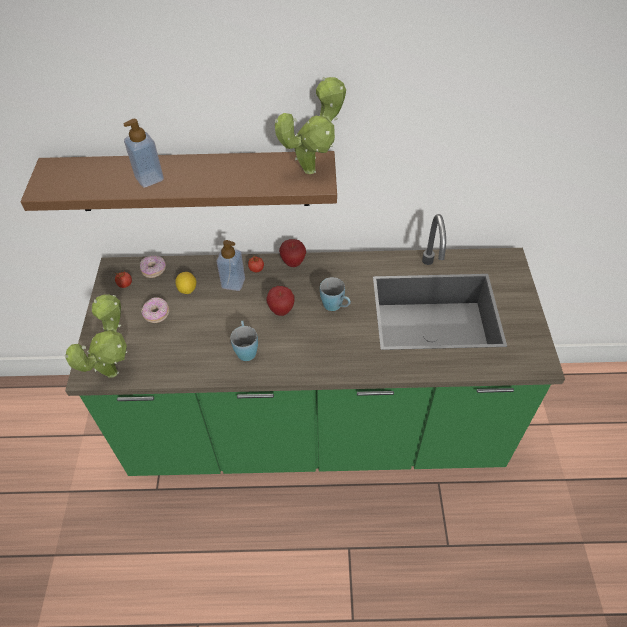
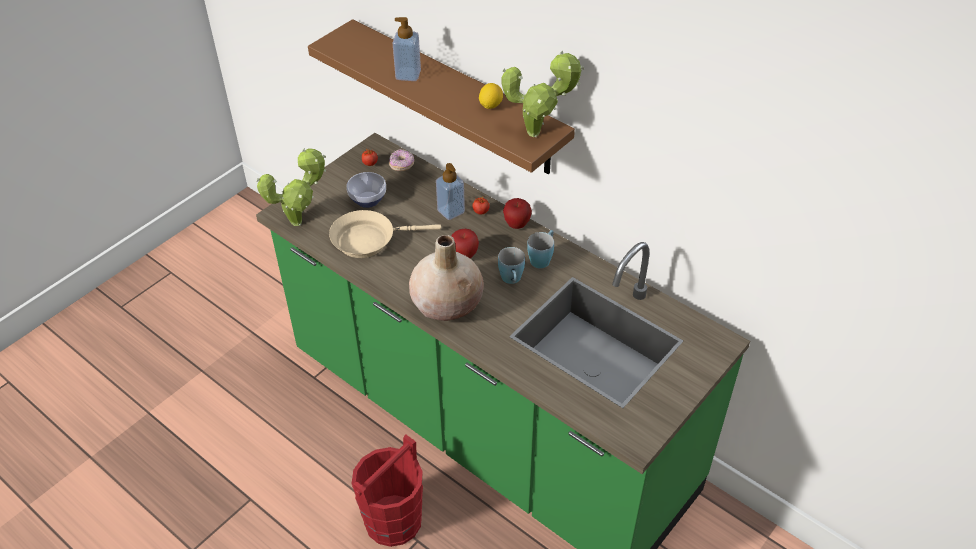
camera: 40 degrees right, 5 degrees down
donut [141,297,169,323] -> bowl [347,172,386,208]
lemon [175,272,196,294] -> lemon moved to [479,83,503,109]
blue mug [231,321,258,361] -> blue mug moved to [527,230,554,269]
none -> beige frying pan [329,210,441,258]
none -> red bucket [352,434,423,547]
none -> beige vase [409,235,484,321]

